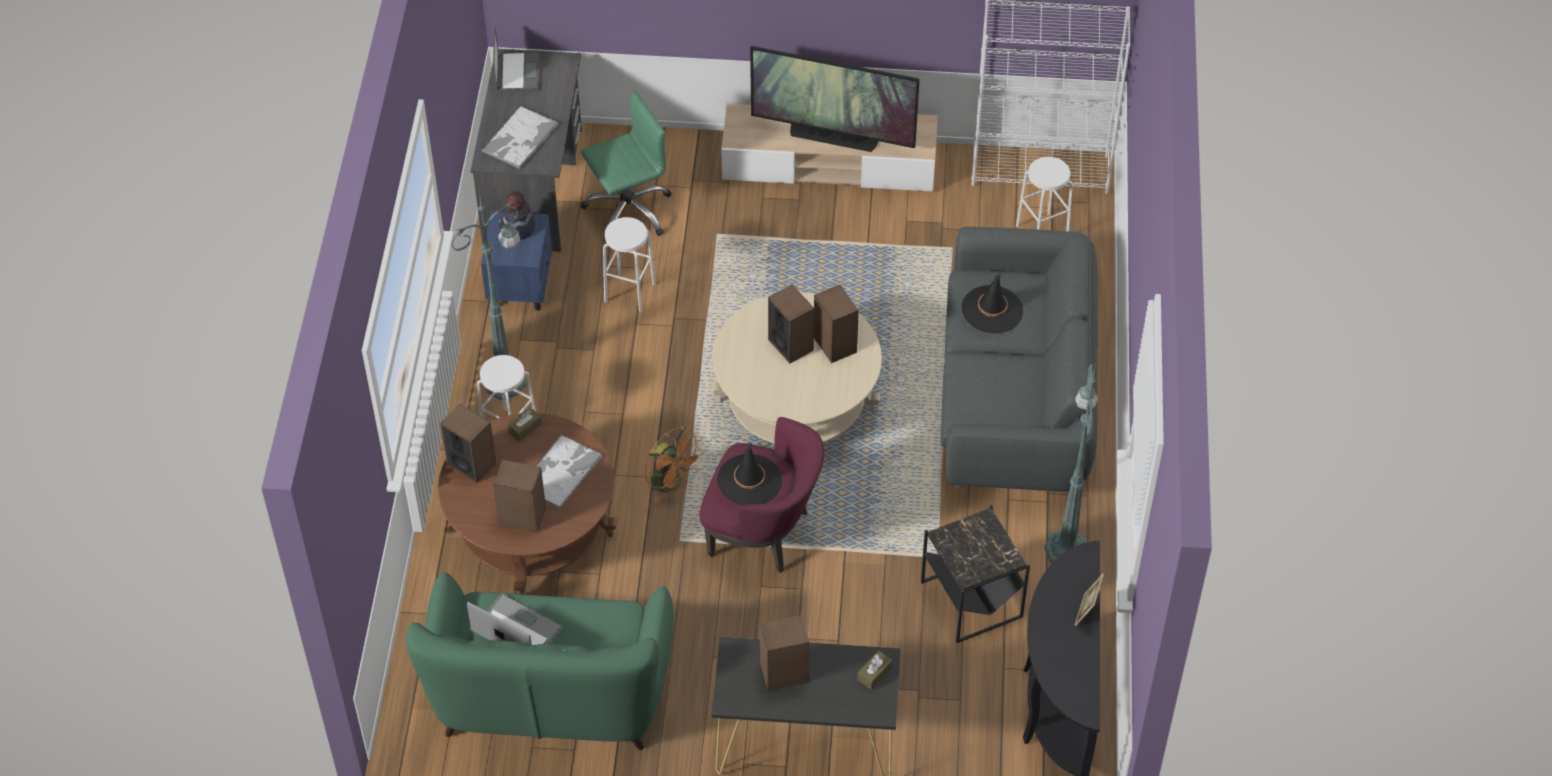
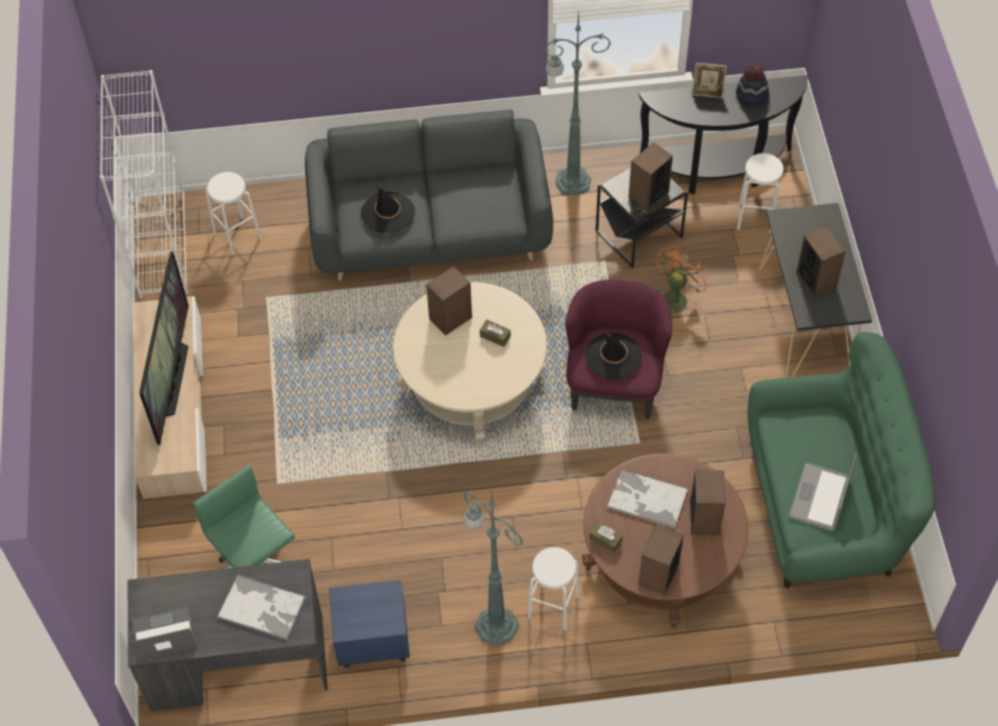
camera: 100 degrees left, 5 degrees up
hat [501,192,535,240] -> hat moved to [736,64,770,105]
white stool [603,217,656,312] -> white stool moved to [737,153,784,234]
orange fan [645,426,704,503] -> orange fan moved to [656,246,710,312]
speaker [768,284,814,363] -> speaker moved to [629,142,673,211]
brown tissue box [857,651,892,690] -> brown tissue box moved to [480,320,511,347]

